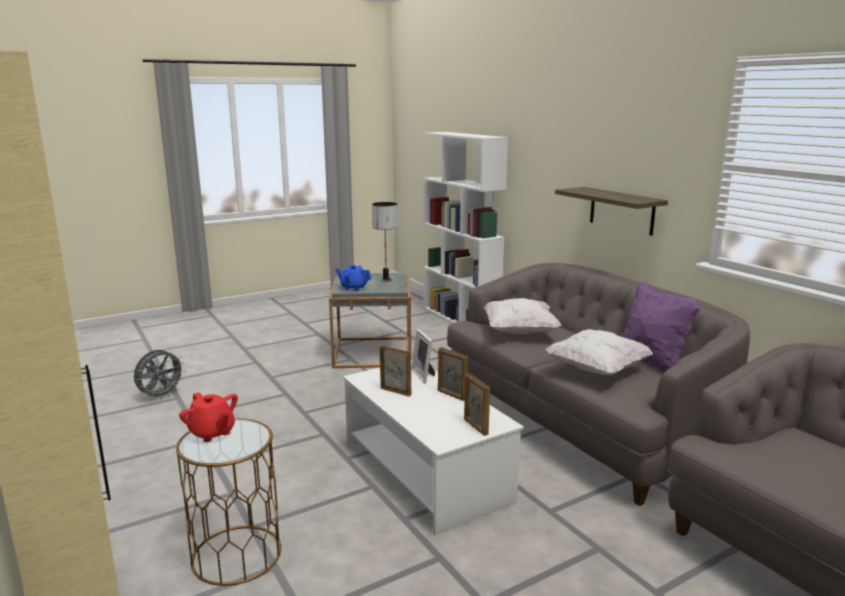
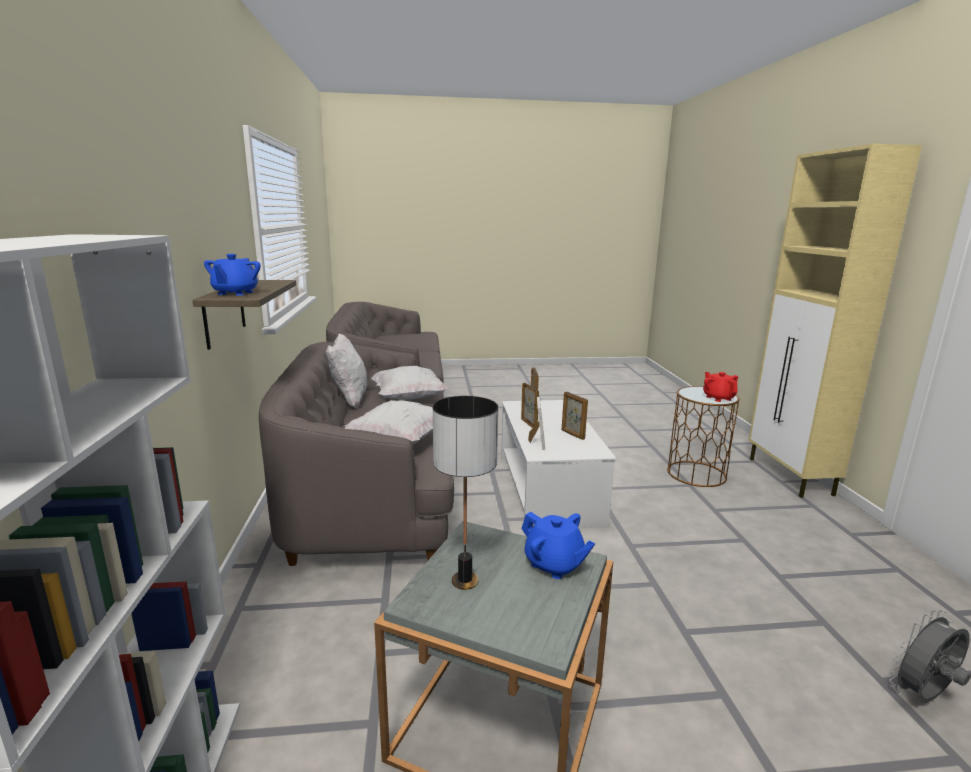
camera: 155 degrees left, 0 degrees up
purple pillow [621,282,700,372] -> white pillow [326,333,367,409]
none -> blue teapot [204,254,261,296]

